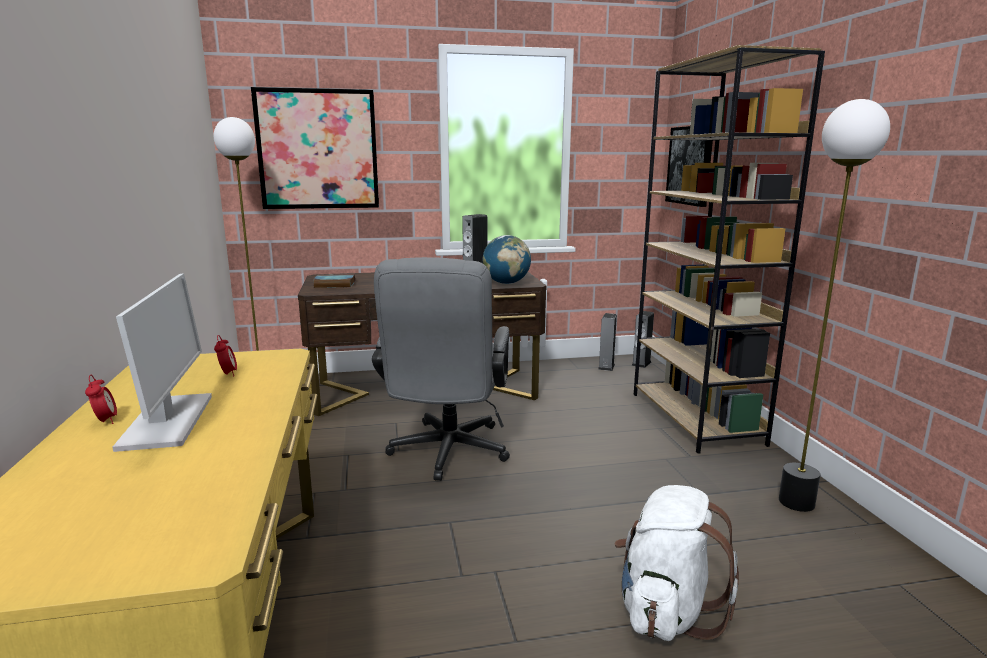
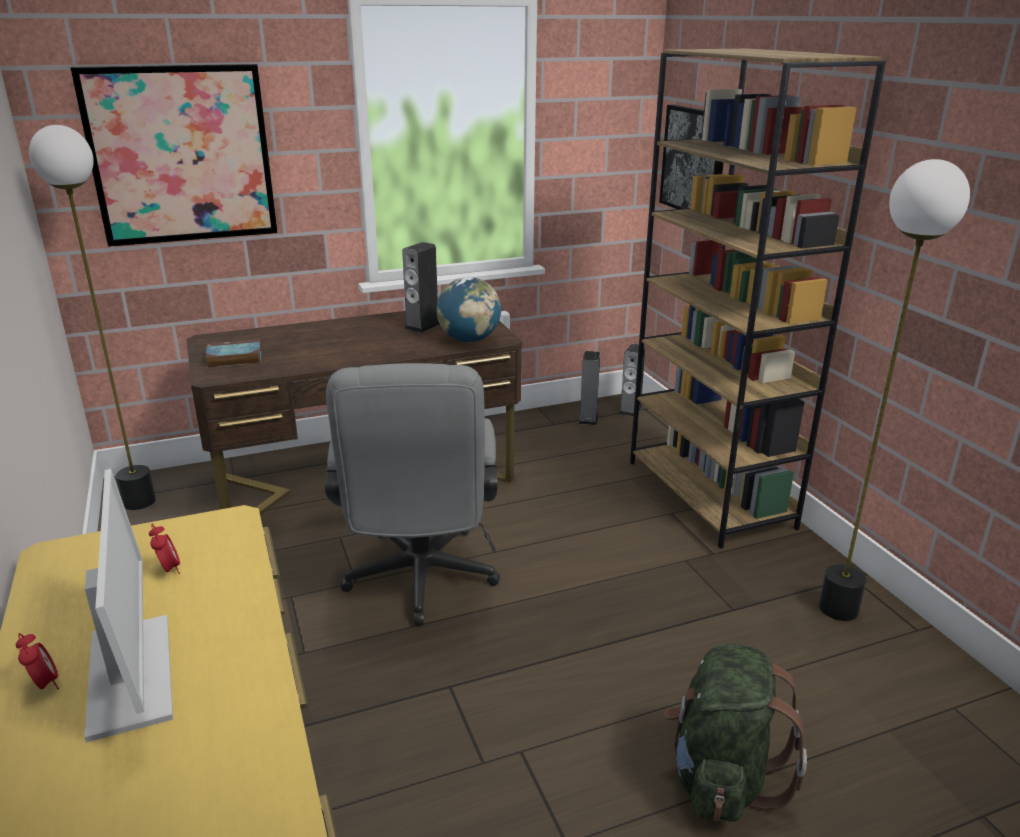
camera: 10 degrees left, 10 degrees up
white backpack [615,485,739,641] -> green backpack [664,644,807,822]

